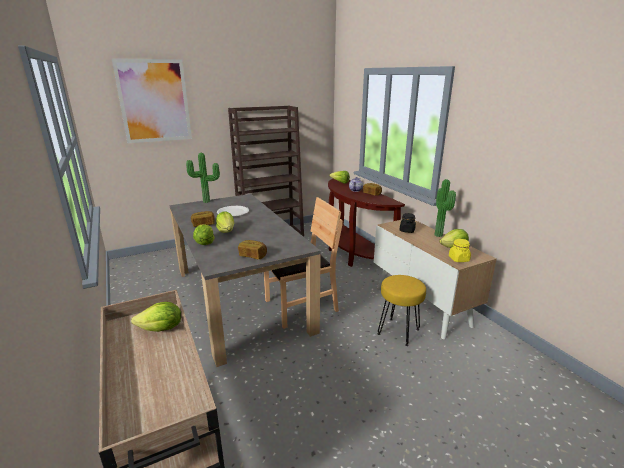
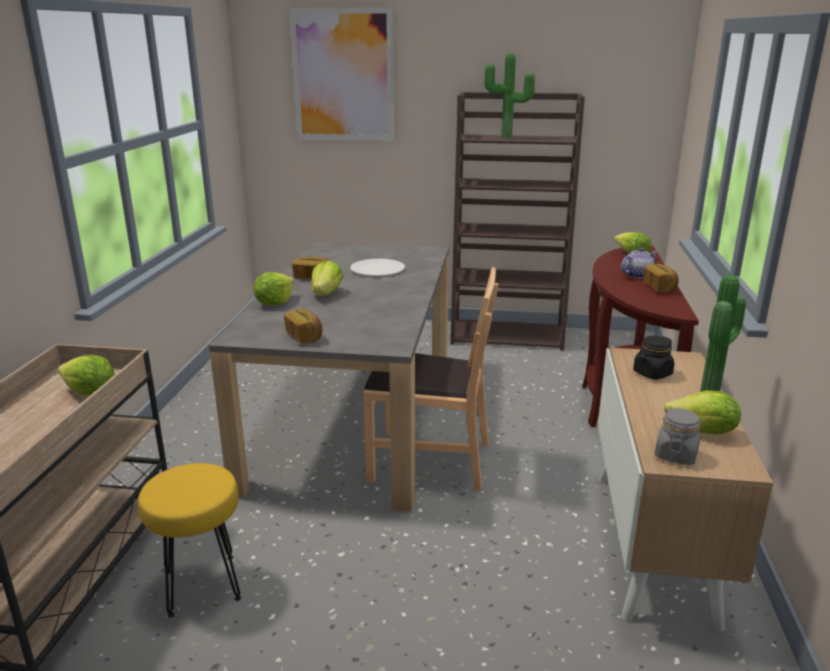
camera: 35 degrees right, 0 degrees up
potted plant [186,153,220,203] -> potted plant moved to [484,53,535,138]
yellow stool [378,275,426,346] -> yellow stool moved to [138,463,241,618]
yellow jar [449,239,471,262] -> grey jar [655,408,701,465]

